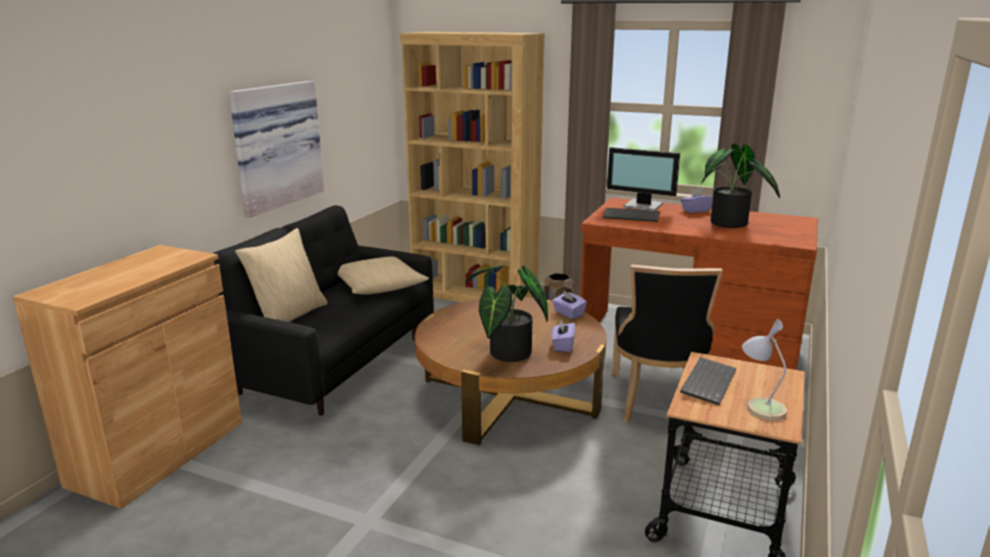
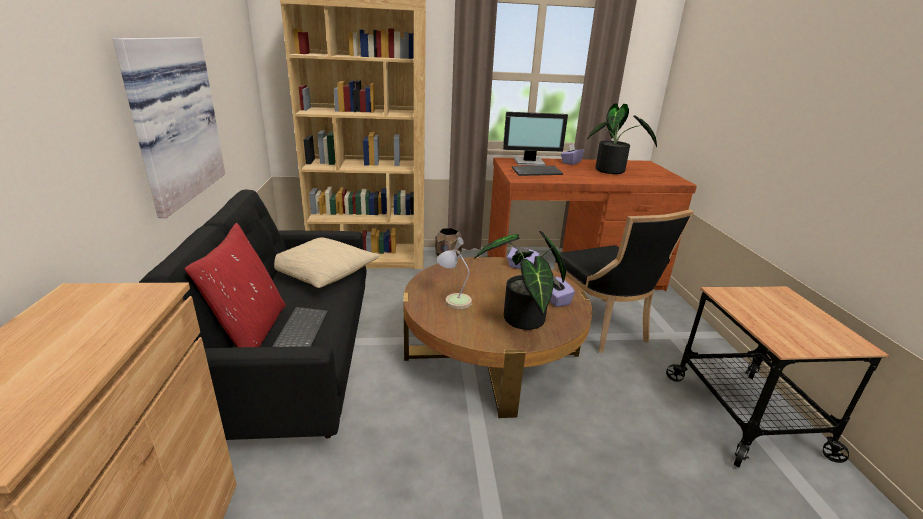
camera: 30 degrees left, 5 degrees up
beige pillow [235,228,328,322] -> red pillow [185,223,286,347]
keyboard [680,357,736,405] -> keyboard moved to [272,307,328,347]
table lamp [742,319,787,421] -> table lamp moved to [436,237,472,309]

